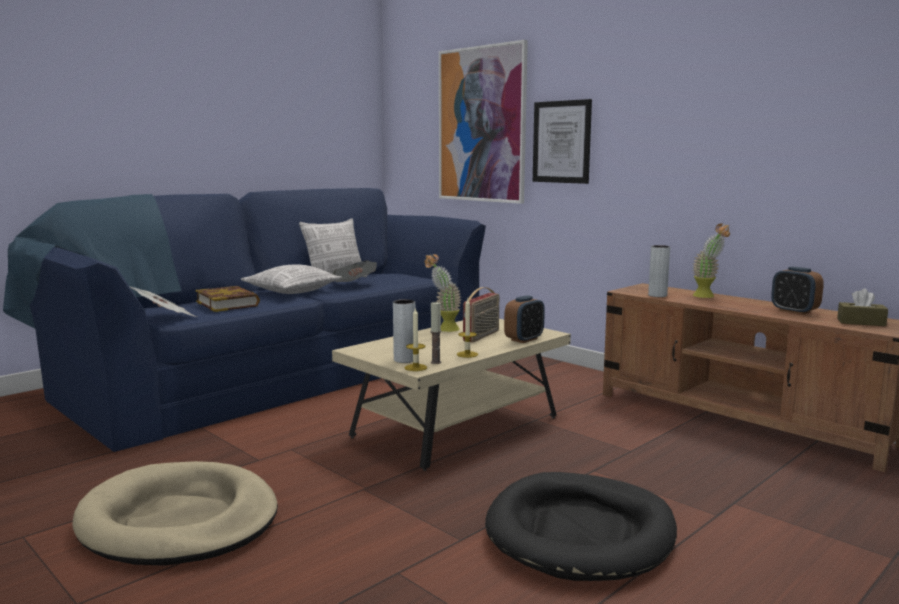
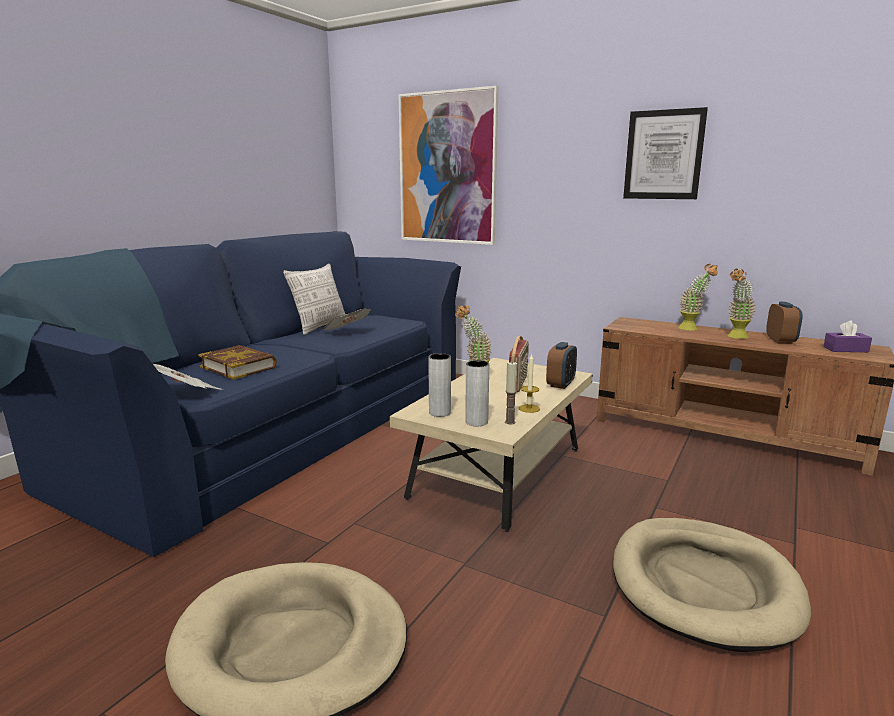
camera: 15 degrees left, 5 degrees up
pillow [241,265,342,294] -> none
candle [404,307,427,371] -> none
black dog bed [485,472,677,581] -> beige dog bed [613,518,811,652]
picture [533,99,592,184] -> picture moved to [623,107,708,199]
grey vase [648,245,670,297] -> grey vase moved to [428,353,451,417]
alarm clock [771,266,824,315] -> alarm clock turned 120 degrees counterclockwise [766,302,802,344]
brown tissue box [837,289,888,326] -> purple tissue box [823,321,872,352]
none -> potted plant [728,269,755,339]

